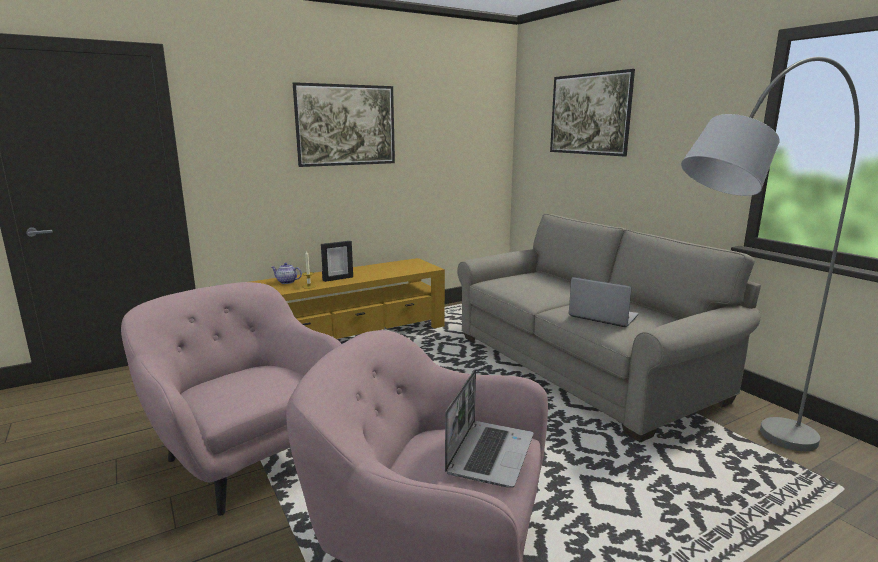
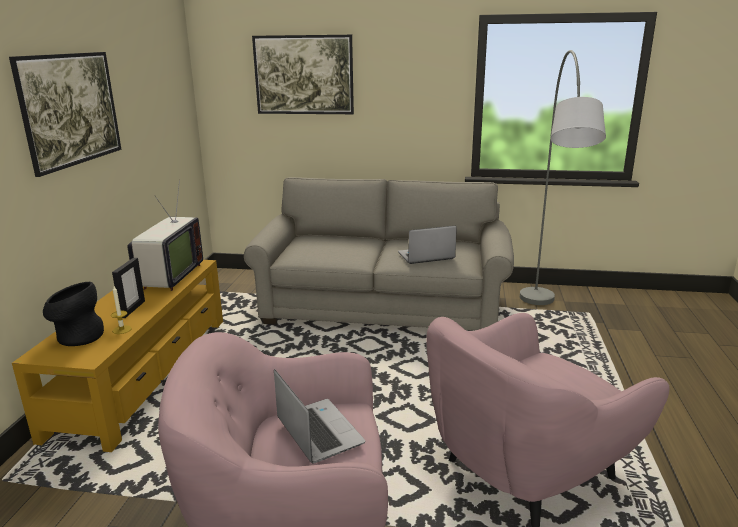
camera: 50 degrees left, 5 degrees up
teapot [271,263,302,284] -> black vase [43,282,104,346]
laptop [445,369,534,488] -> laptop moved to [274,369,365,464]
none -> television [128,180,203,291]

